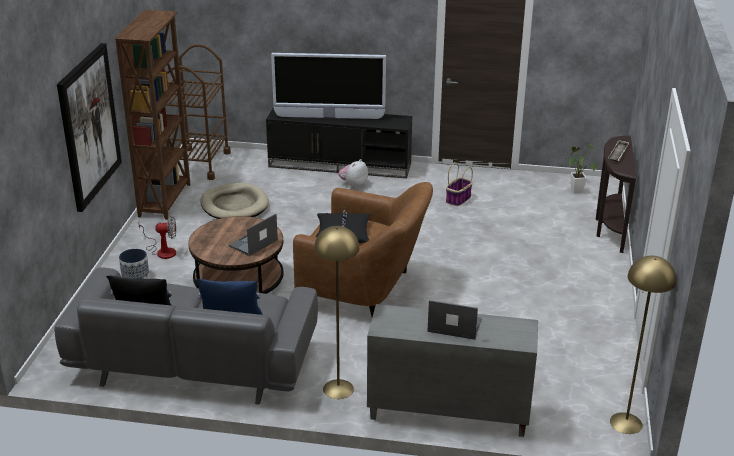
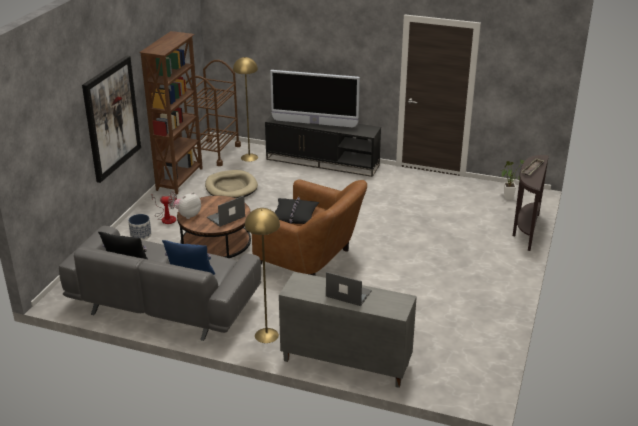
camera: 10 degrees right, 0 degrees up
plush toy [338,159,368,189] -> plush toy moved to [174,192,201,219]
basket [446,162,473,206] -> none
yellow floor lamp [610,256,677,434] -> yellow floor lamp moved to [233,57,258,162]

